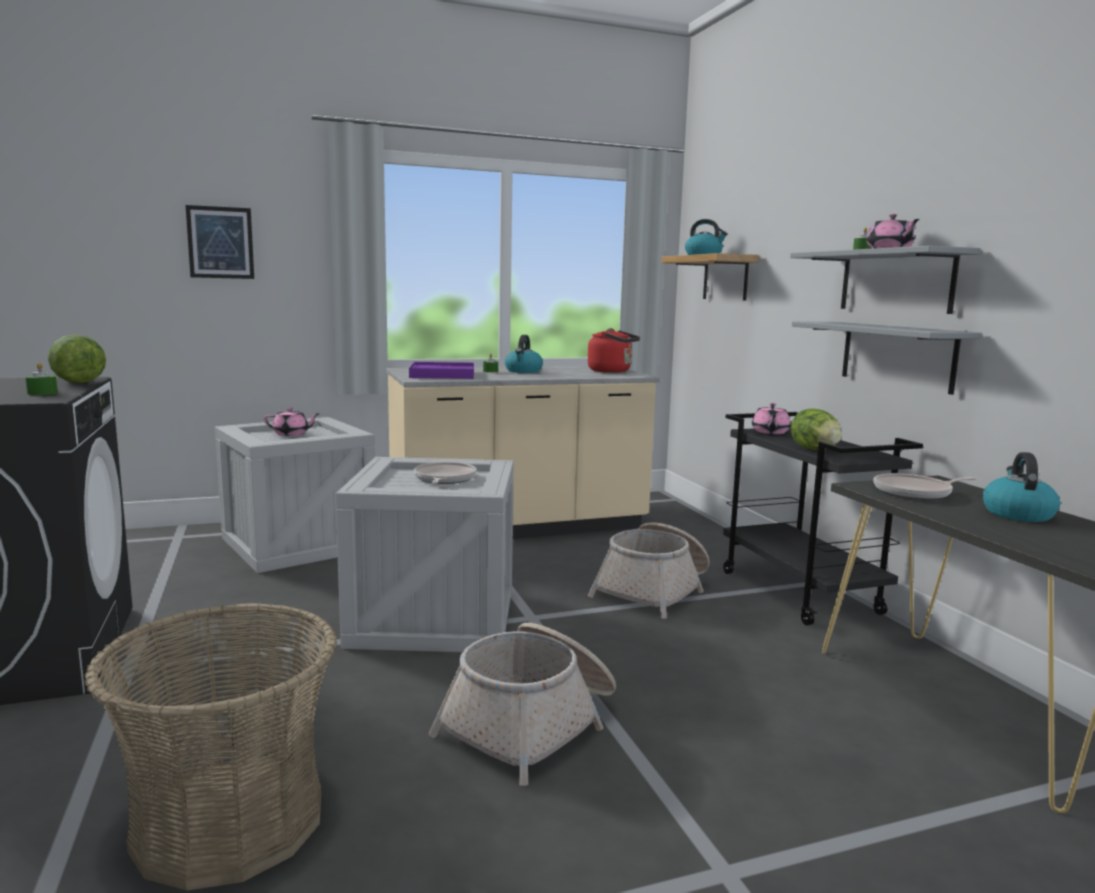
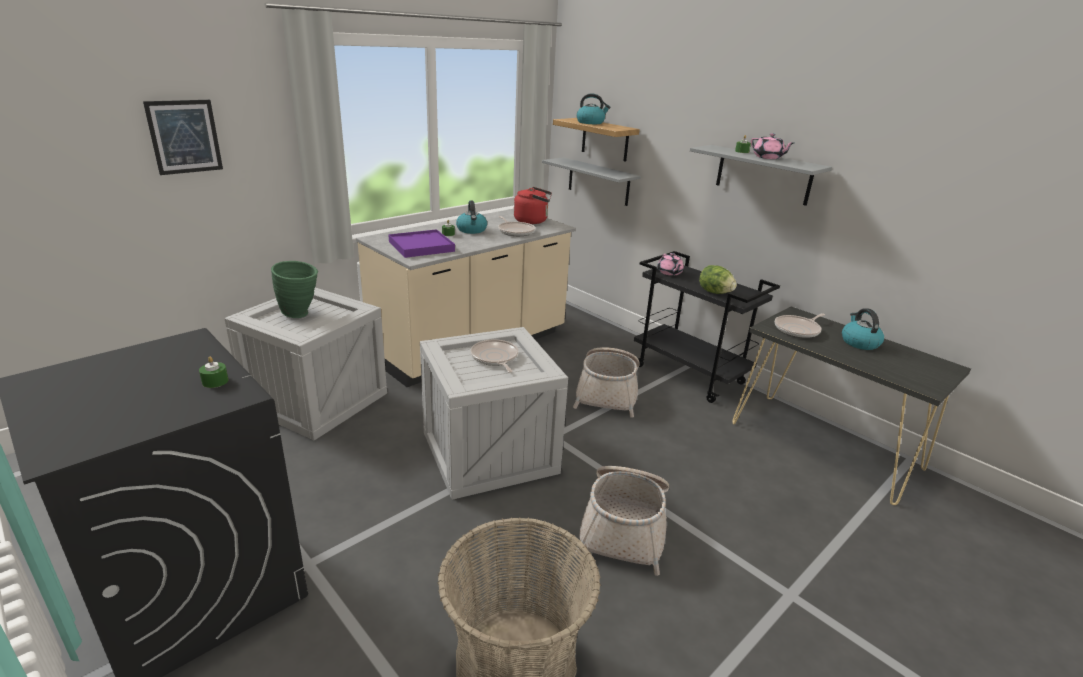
camera: 25 degrees left, 15 degrees up
lettuce [48,334,106,383] -> none
pink teapot [264,407,319,436] -> green vase [271,261,318,318]
grey shelf [792,321,982,395] -> grey shelf moved to [542,157,641,206]
none -> frying pan [498,216,535,236]

